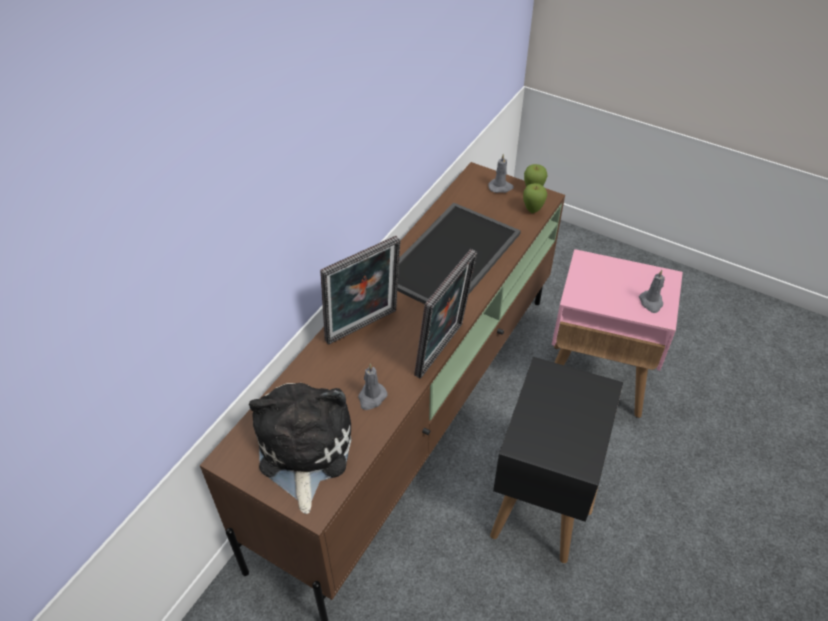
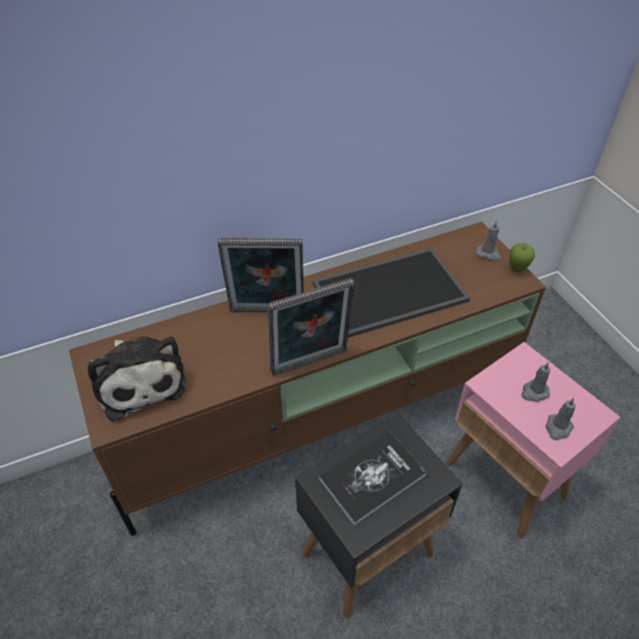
camera: 35 degrees right, 0 degrees up
plush toy [249,383,352,514] -> plush toy turned 120 degrees clockwise [88,337,187,421]
grey candle [358,364,388,410] -> grey candle moved to [521,362,550,402]
apple [523,183,547,213] -> none
none -> book [319,431,427,526]

